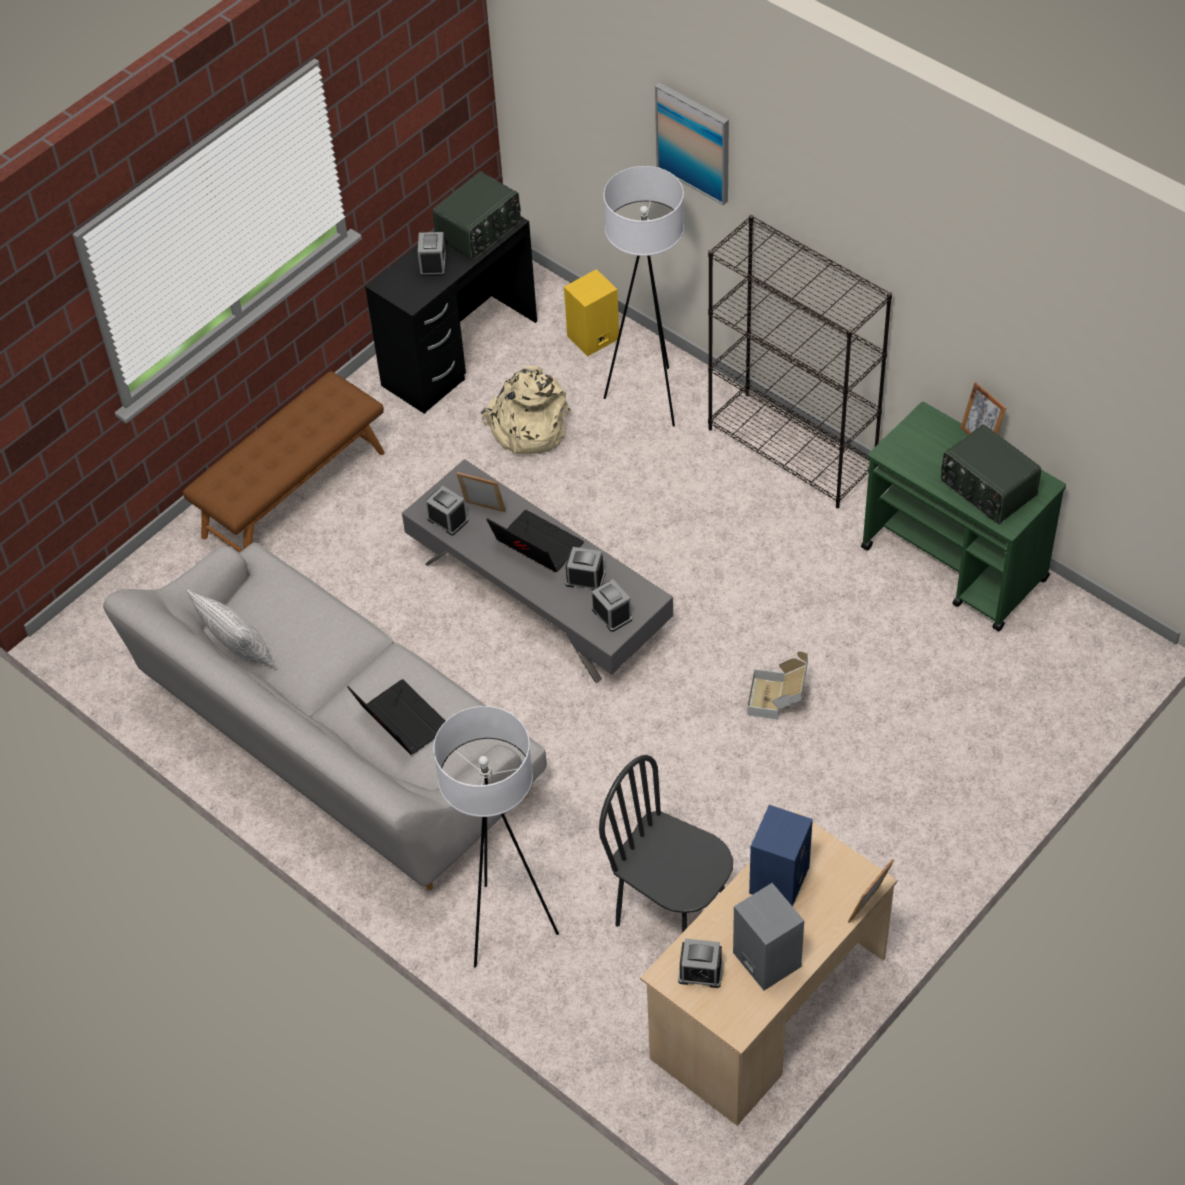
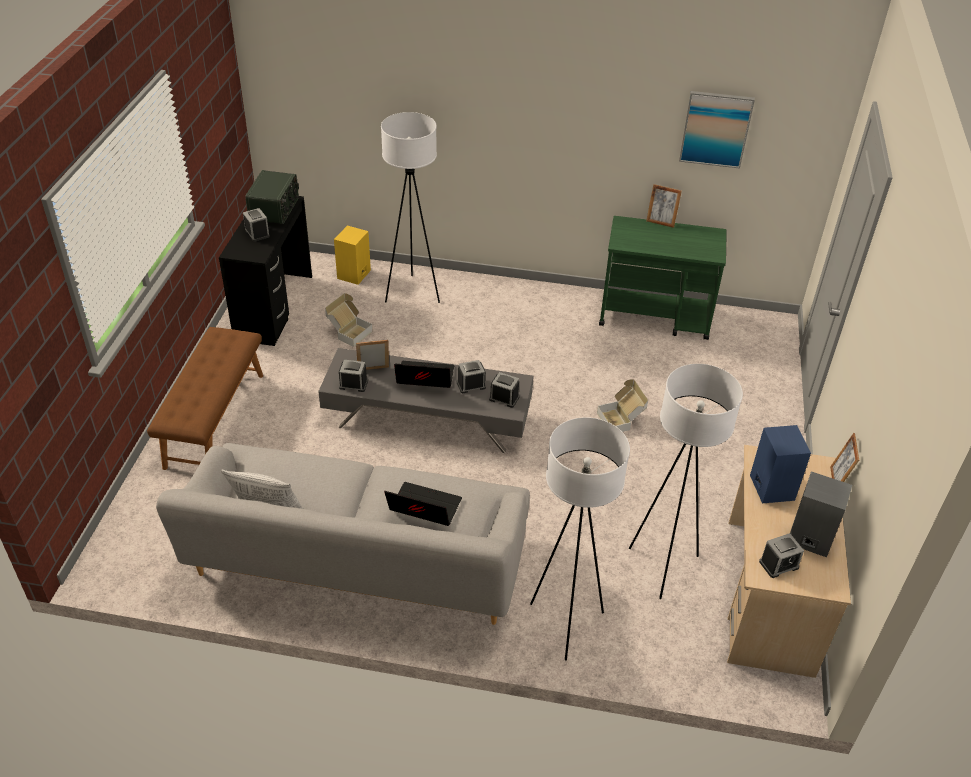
camera: 35 degrees left, 10 degrees down
beige backpack [481,366,571,454] -> cardboard box [325,293,373,347]
black chair [599,755,733,933] -> white floor lamp [629,364,743,599]
picture [655,82,729,205] -> picture moved to [679,91,755,169]
black bookcase [708,215,892,508] -> none
radio [941,424,1041,524] -> none

